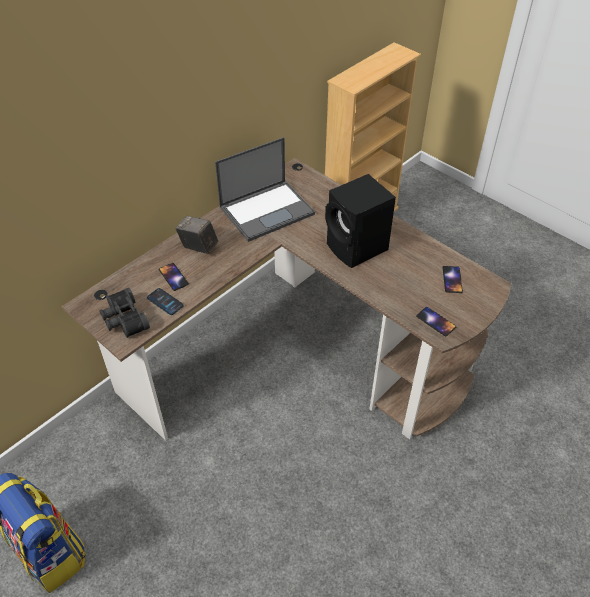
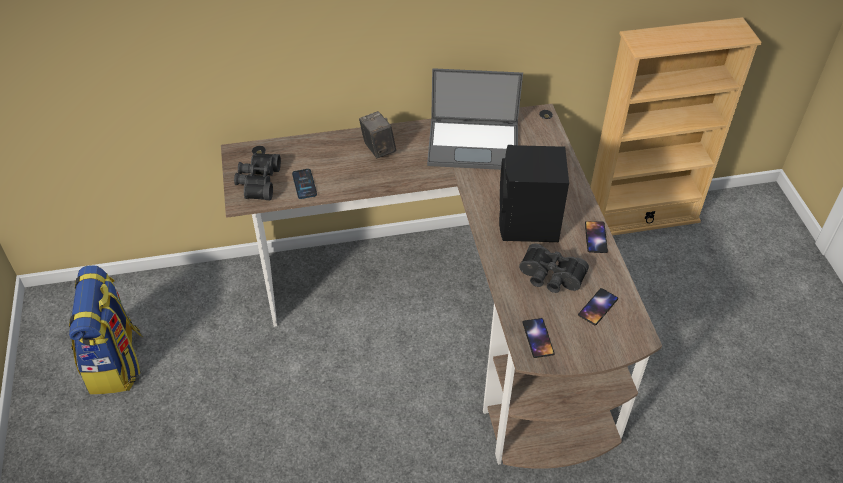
camera: 35 degrees right, 0 degrees up
phone [159,263,189,291] -> phone moved to [585,221,608,253]
none -> black binoculars [519,244,589,293]

